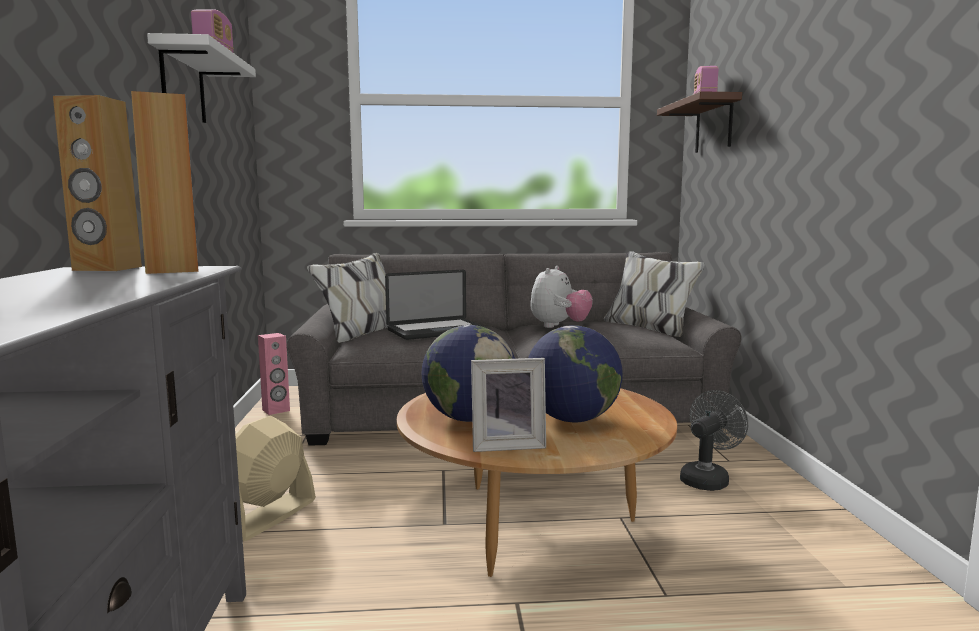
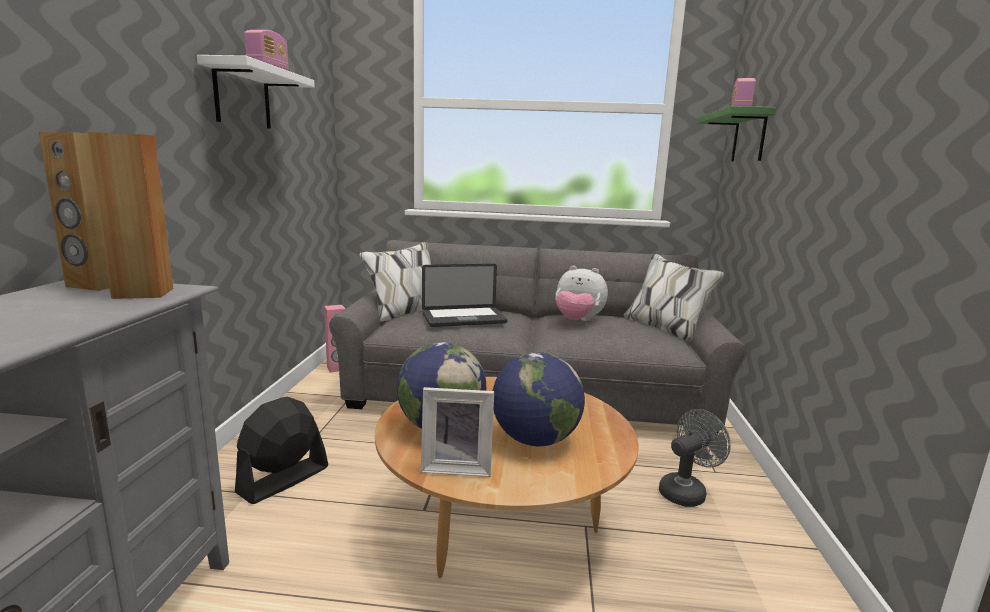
camera: 10 degrees right, 5 degrees up
beige fan [235,416,316,541] -> black fan [235,397,328,504]
plush toy [530,266,593,328] -> plush toy turned 75 degrees clockwise [555,266,608,321]
brown shelf [657,91,742,153] -> green shelf [697,106,776,162]

